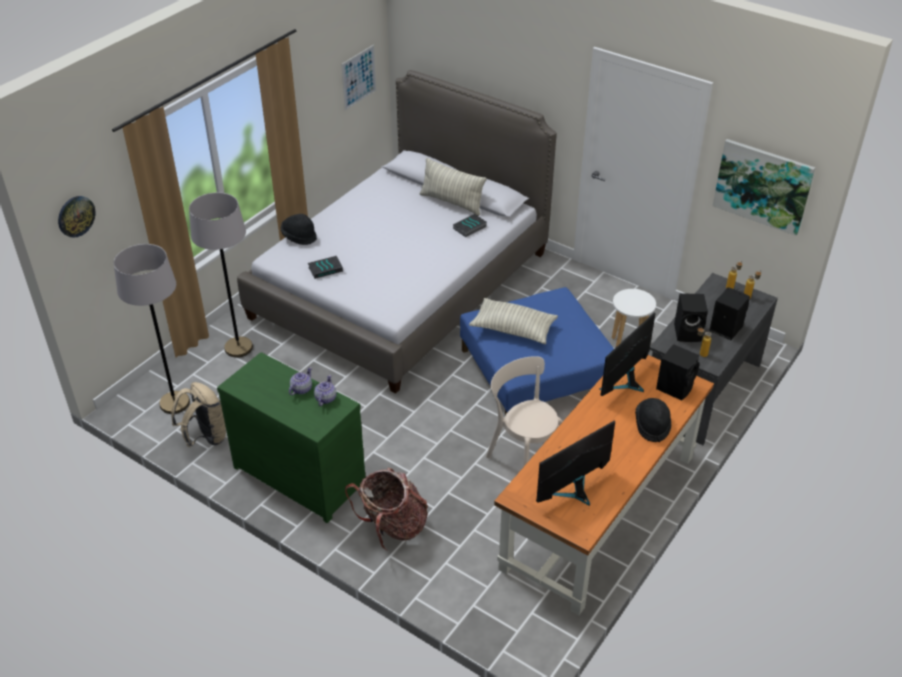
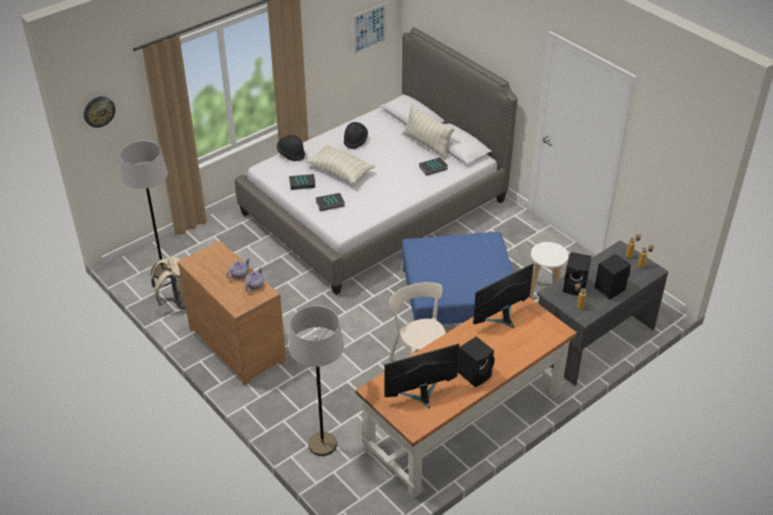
camera: 15 degrees right, 0 degrees up
grey floor lamp [189,192,253,358] -> grey floor lamp moved to [289,306,344,456]
green dresser [217,352,365,523] -> brown dresser [177,241,286,385]
backpack [345,468,428,551] -> none
pillow [469,298,558,344] -> pillow moved to [305,145,375,184]
black hat [635,398,671,442] -> black hat moved to [344,122,368,149]
black speaker [656,344,700,401] -> black speaker moved to [458,336,495,387]
picture [713,139,815,236] -> none
none -> book [316,193,345,211]

